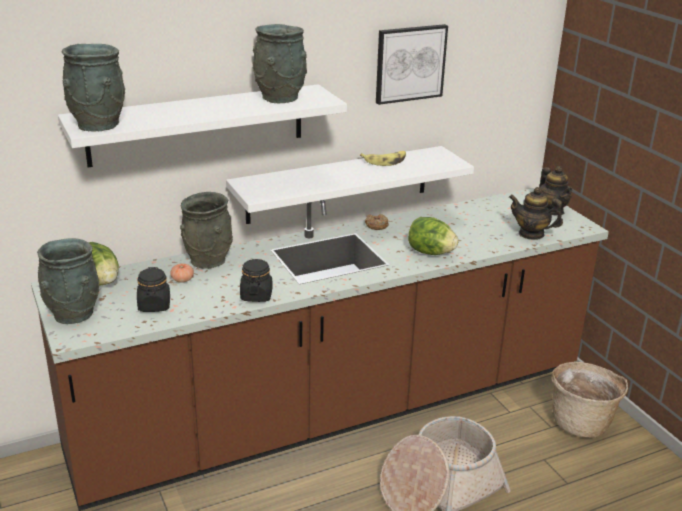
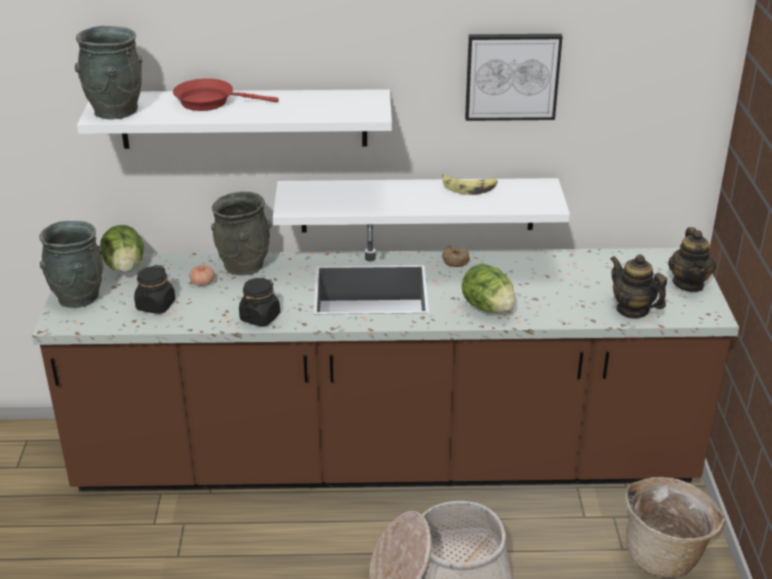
camera: 25 degrees right, 5 degrees up
grey vase [253,24,307,104] -> none
none -> red frying pan [173,78,279,111]

